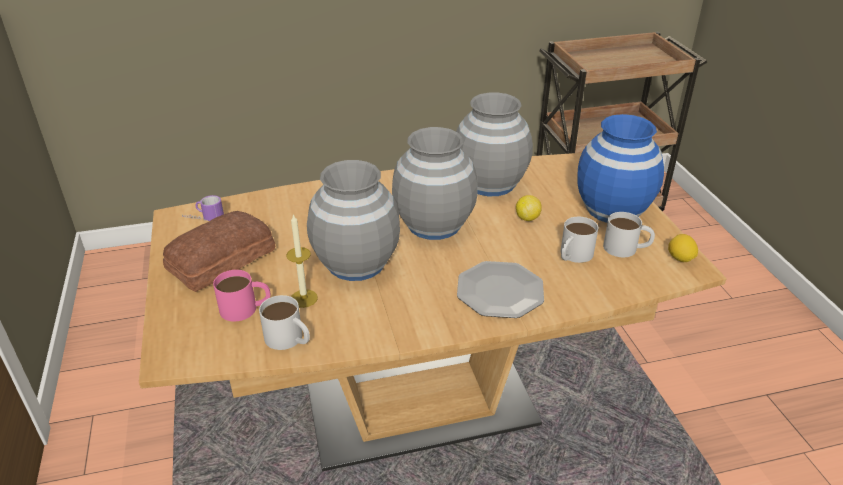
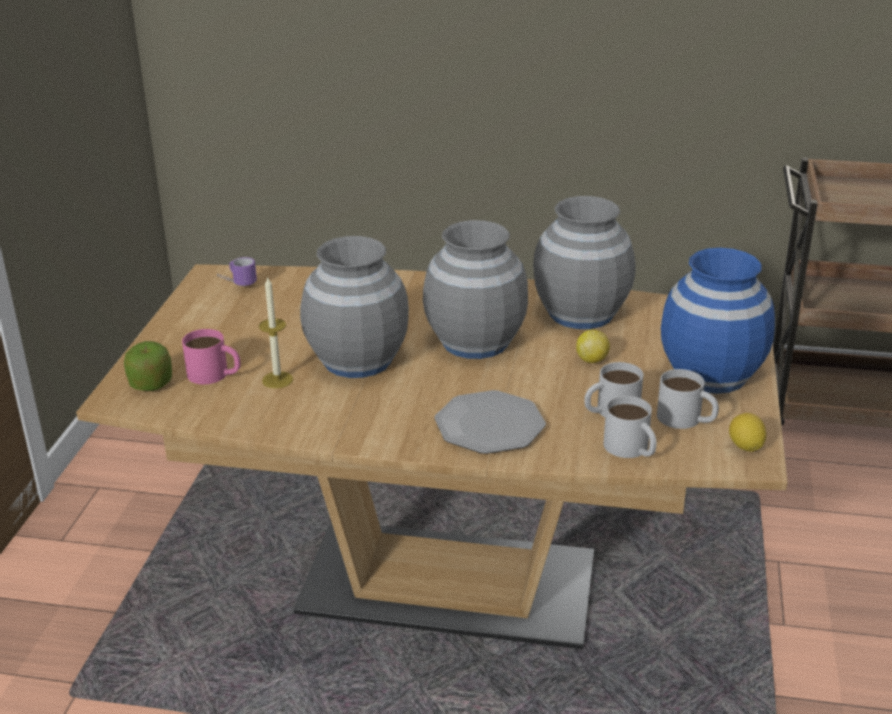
camera: 25 degrees right, 5 degrees down
bread [163,211,275,292] -> none
white mug [259,295,310,350] -> white mug moved to [603,396,657,458]
none -> apple [124,341,172,391]

